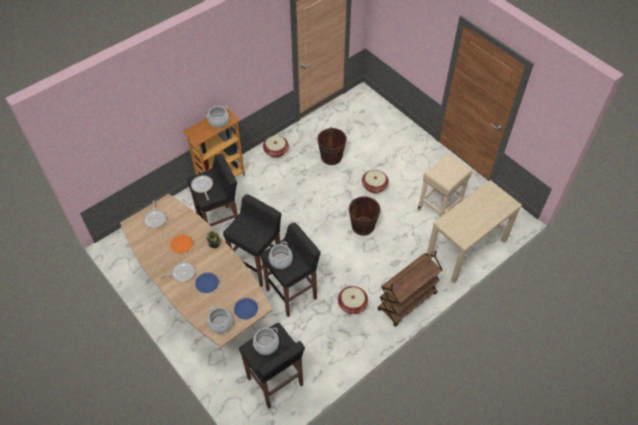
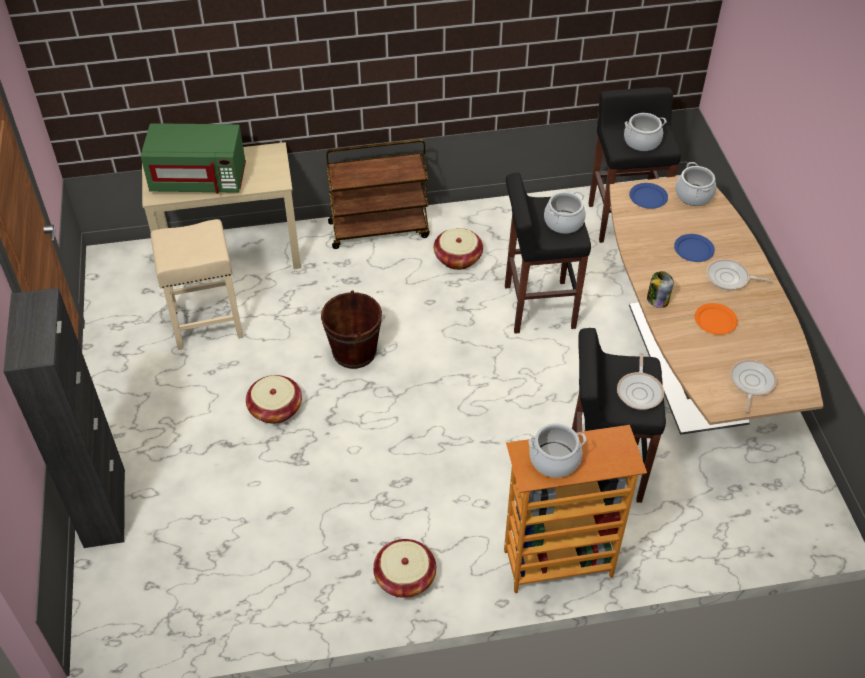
camera: 150 degrees left, 5 degrees down
black stool [223,194,281,287] -> none
brown bucket [317,127,347,165] -> none
none -> black cabinet [3,288,125,548]
none -> green microwave [140,123,246,194]

